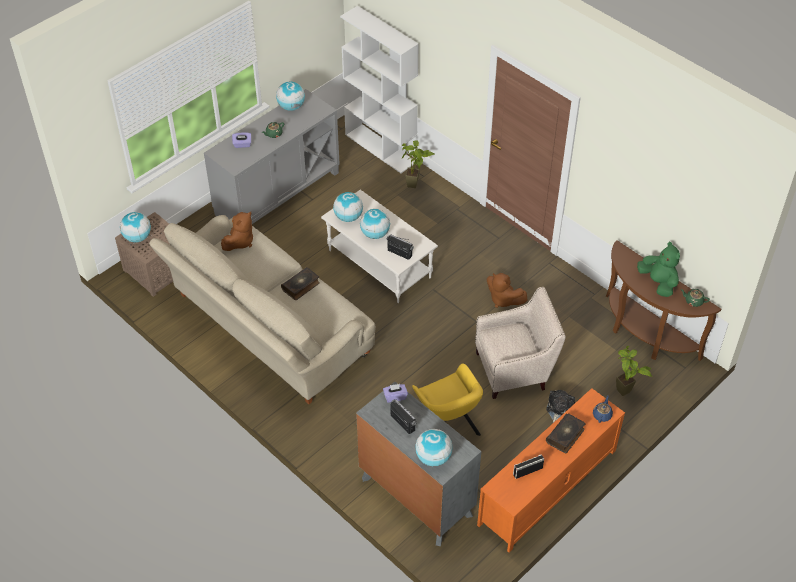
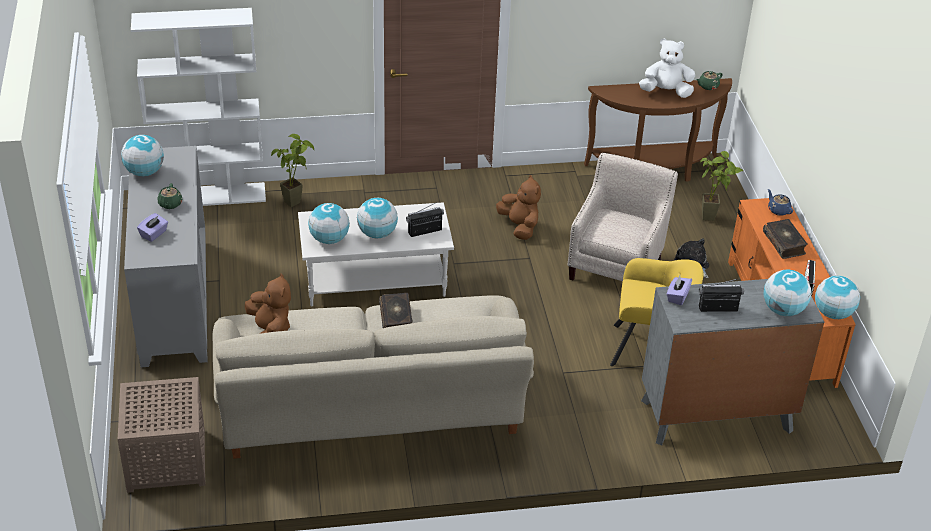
camera: 55 degrees left, 10 degrees down
globe [120,212,151,242] -> globe moved to [815,276,860,319]
brown plush toy [487,273,527,308] -> brown plush toy turned 105 degrees counterclockwise [496,175,541,240]
green plush toy [637,242,680,297] -> white plush toy [639,38,695,98]

